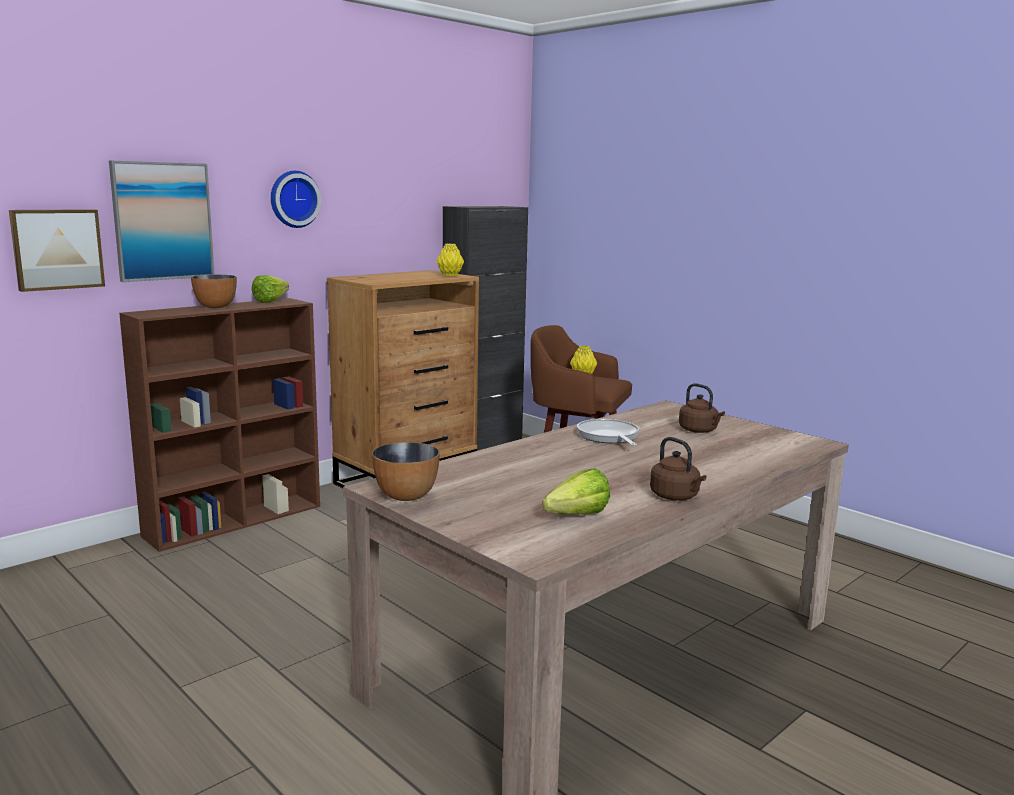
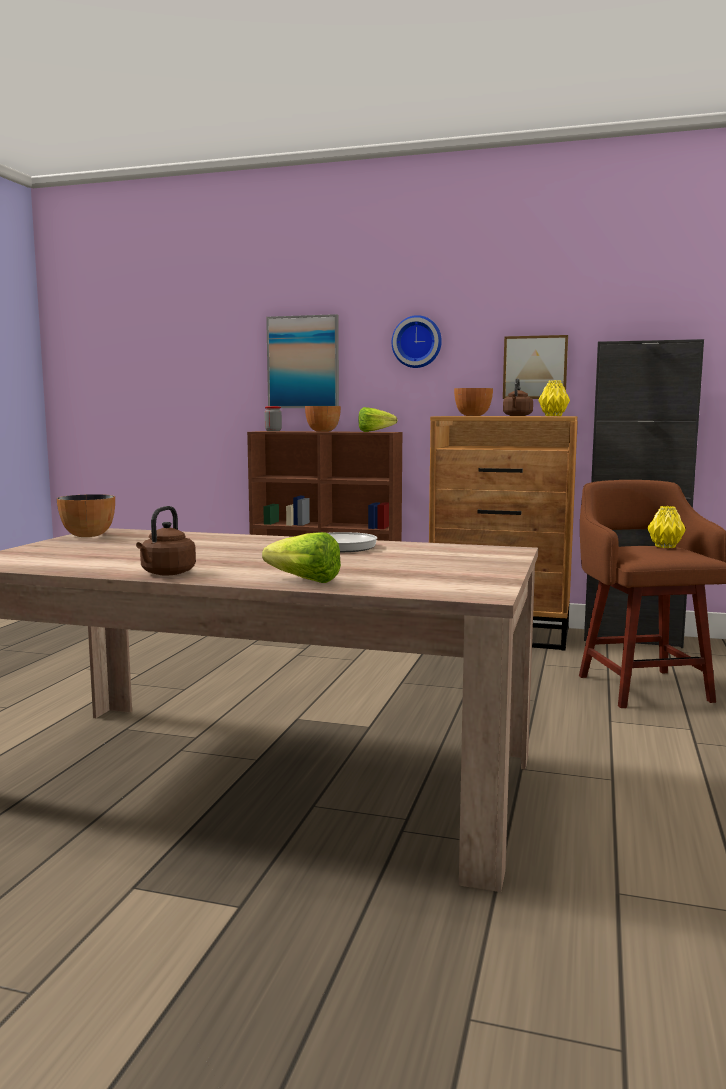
camera: 60 degrees right, 5 degrees down
picture [9,209,105,292] -> picture moved to [503,335,568,399]
lettuce [543,468,610,514] -> lettuce moved to [262,532,341,583]
brown kettle [679,383,725,433] -> brown kettle moved to [503,378,533,416]
none -> jar [265,406,282,431]
none -> bowl [454,388,493,416]

